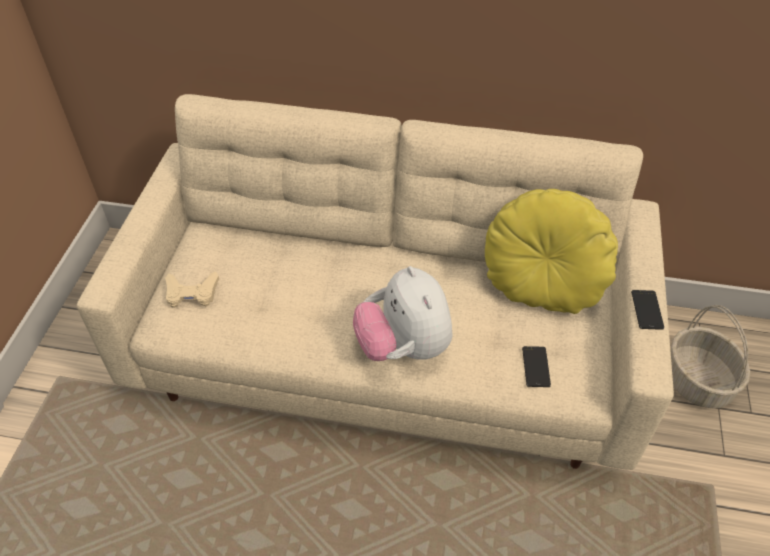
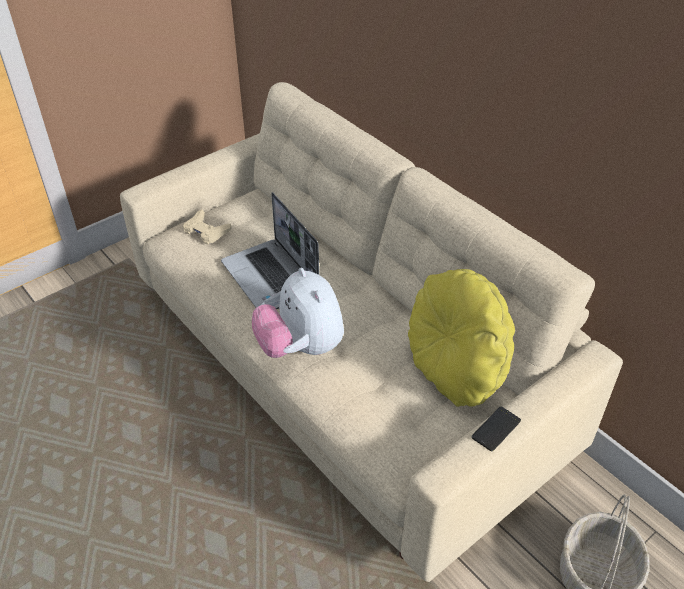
camera: 40 degrees right, 5 degrees down
plush toy [353,266,453,361] -> plush toy turned 45 degrees counterclockwise [252,268,344,358]
phone [522,346,551,387] -> none
none -> laptop [221,192,319,309]

